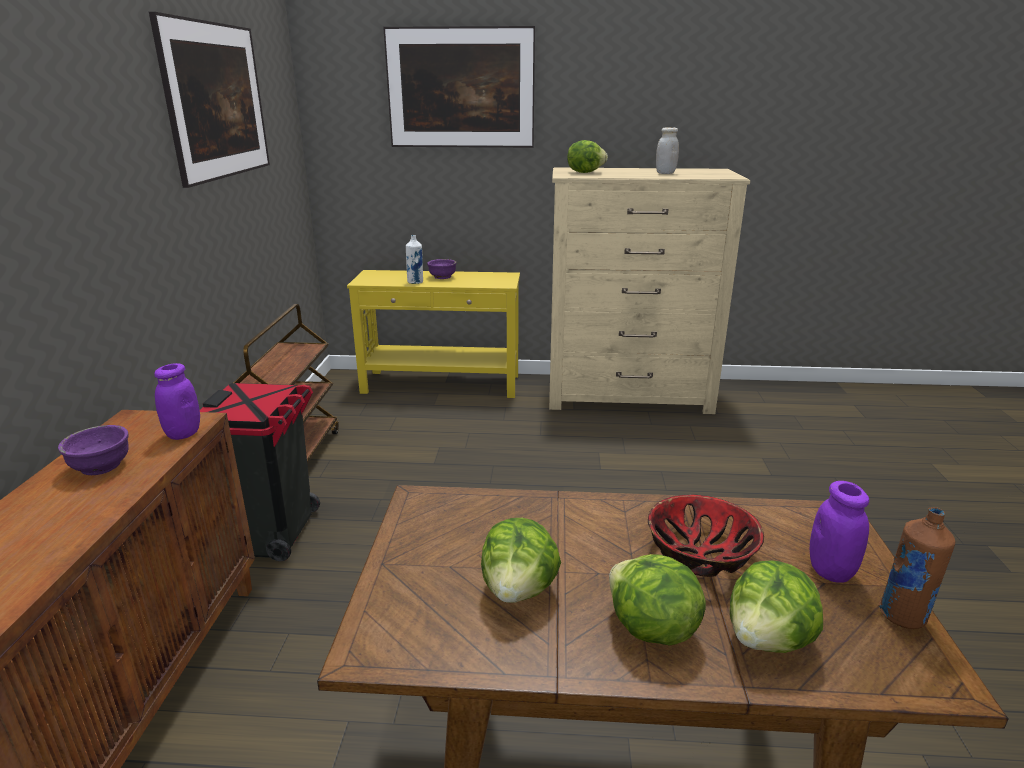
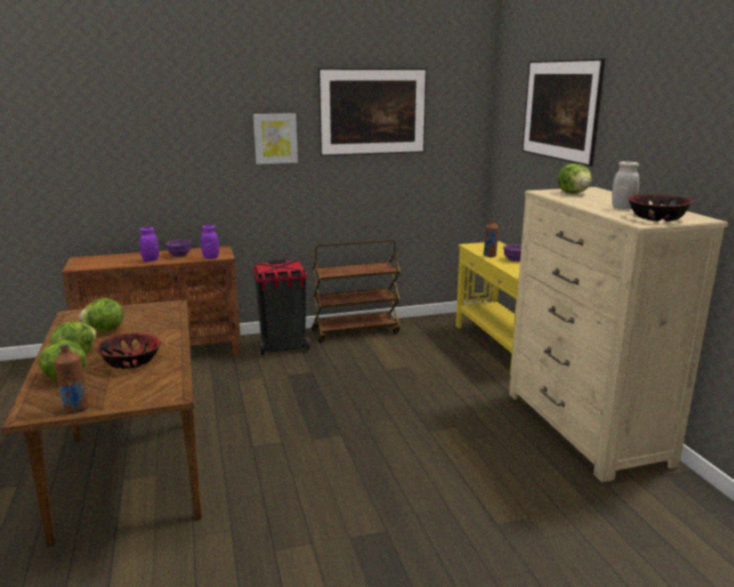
camera: 70 degrees right, 5 degrees down
white bottle [406,235,423,284] -> brown bottle [483,219,499,257]
purple jar [810,481,869,583] -> purple jar moved to [139,227,159,262]
none -> picture [253,113,298,164]
none -> bowl [628,194,693,221]

